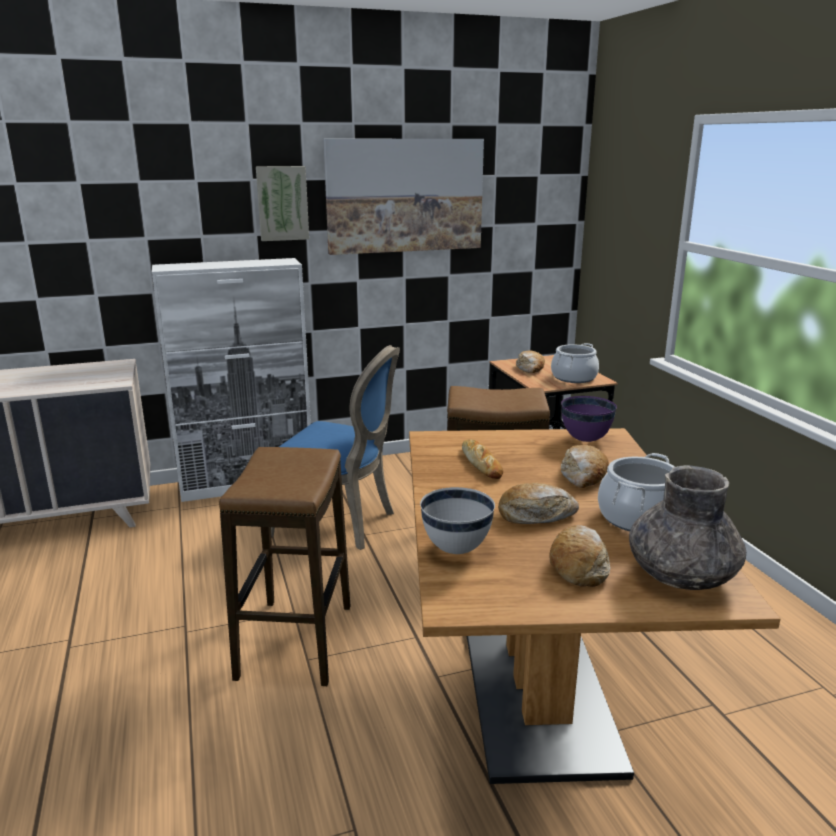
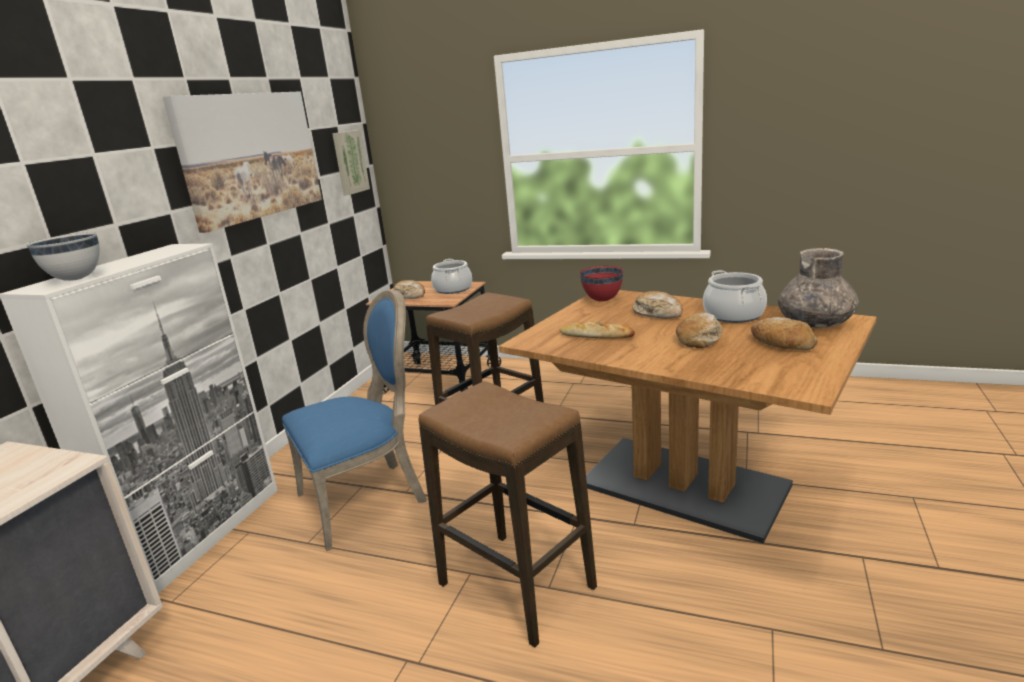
camera: 50 degrees left, 0 degrees up
picture [256,166,309,241] -> picture moved to [332,130,370,195]
white bowl [420,487,495,554] -> white bowl moved to [26,232,100,281]
purple bowl [561,396,617,442] -> red bowl [580,266,624,301]

